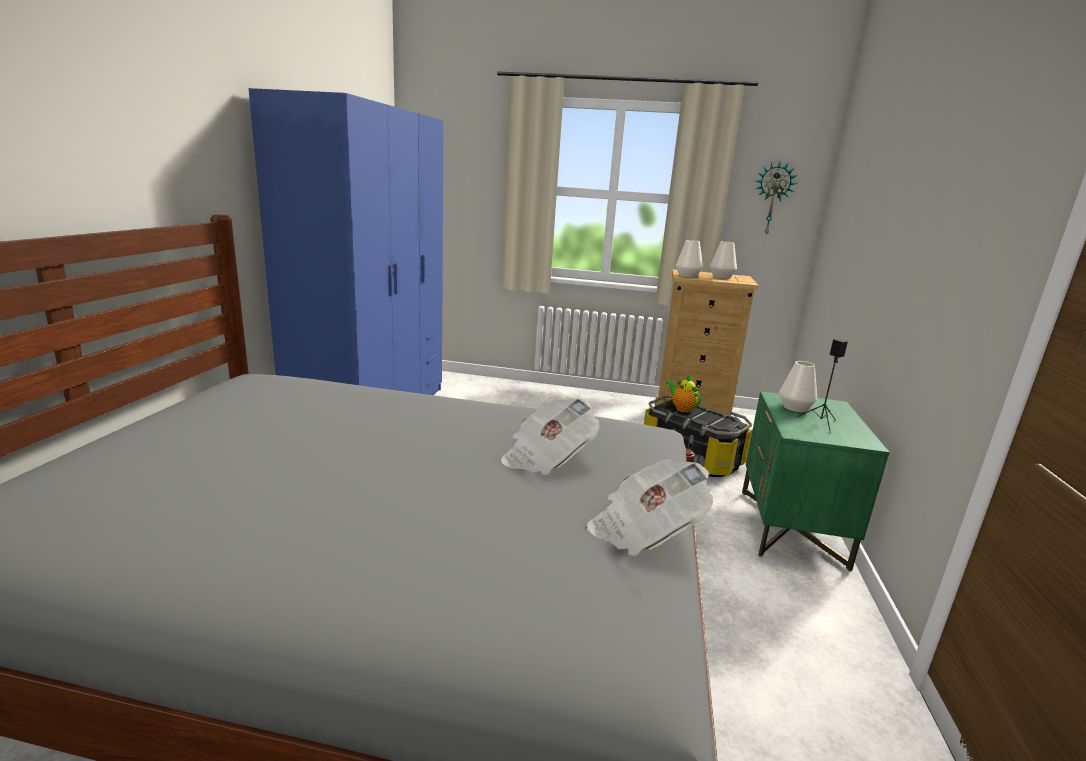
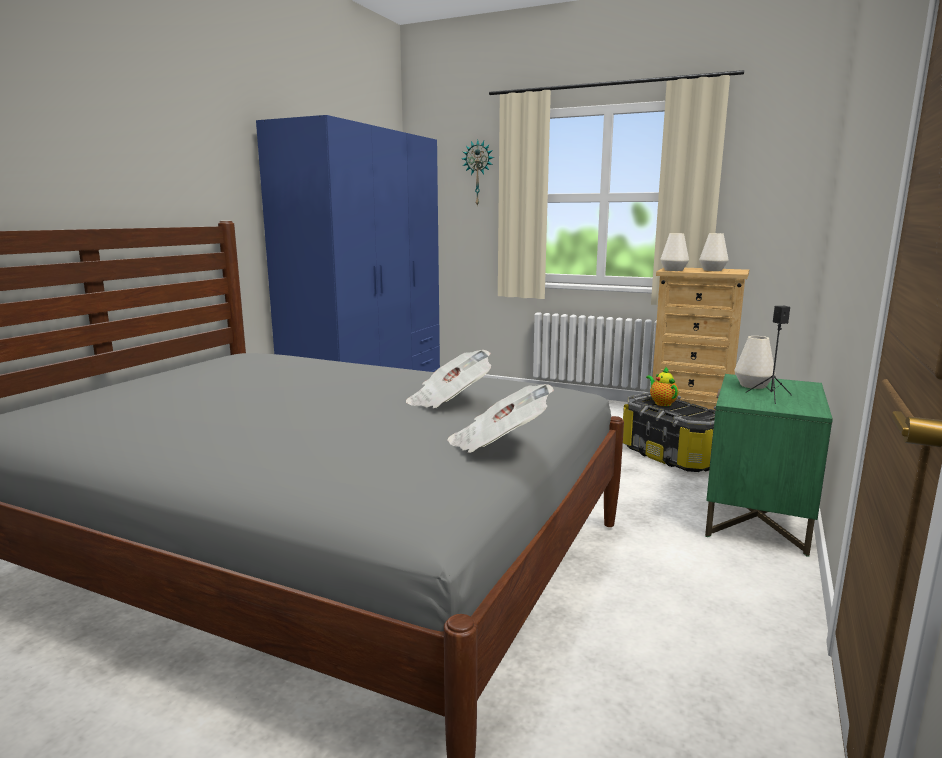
camera: 15 degrees right, 5 degrees down
wall clock [756,161,797,235] -> wall clock moved to [462,140,494,207]

